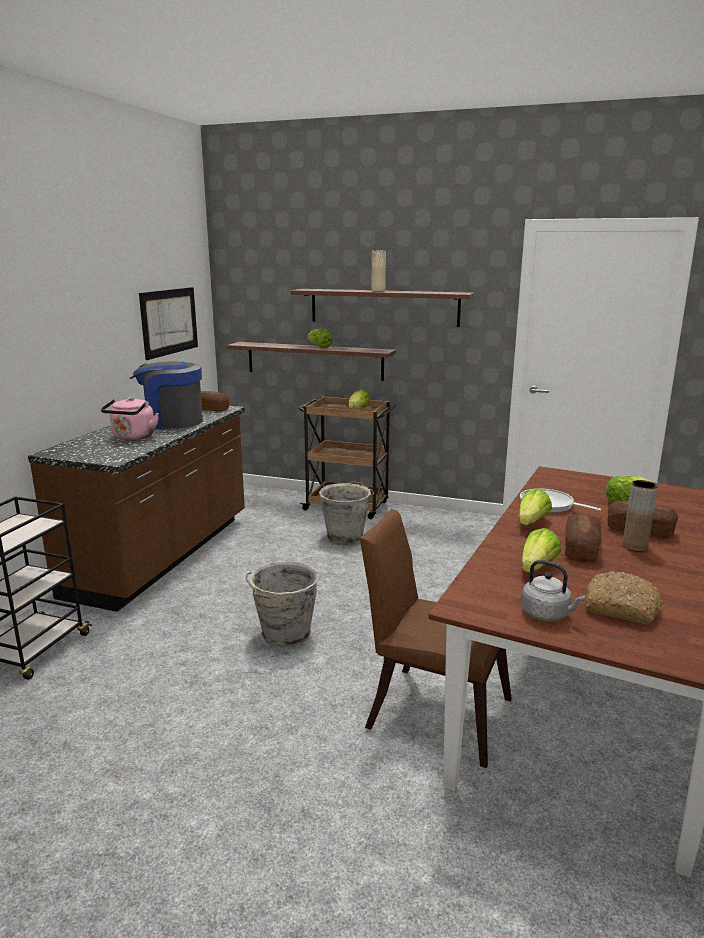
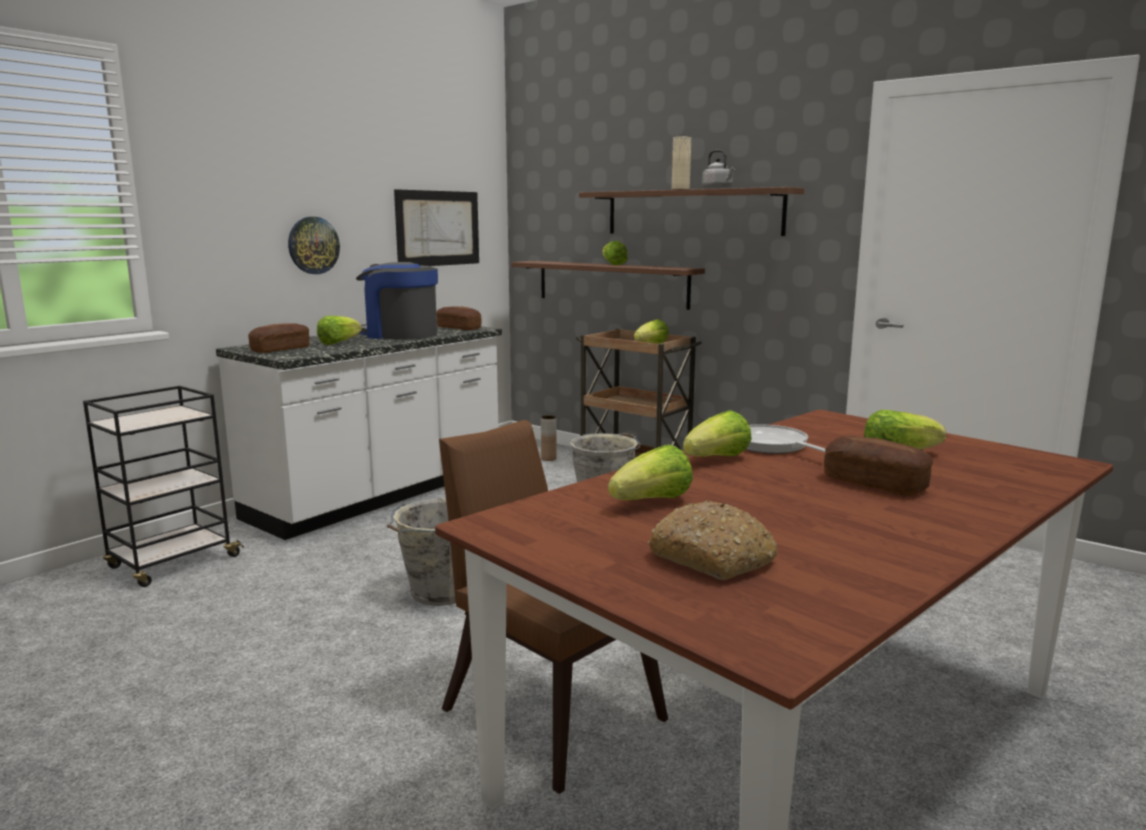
camera: 20 degrees right, 5 degrees down
brown counter [28,406,245,612] -> white counter [216,325,502,540]
pink kettle [101,397,159,441] -> lettuce [317,316,362,345]
grey kettle [521,560,585,621] -> grey kettle moved to [702,150,735,189]
bread [565,514,602,562] -> bread moved to [248,323,309,353]
brown vase [623,480,658,552] -> brown vase moved to [541,415,557,461]
none -> wall clock [288,217,340,274]

